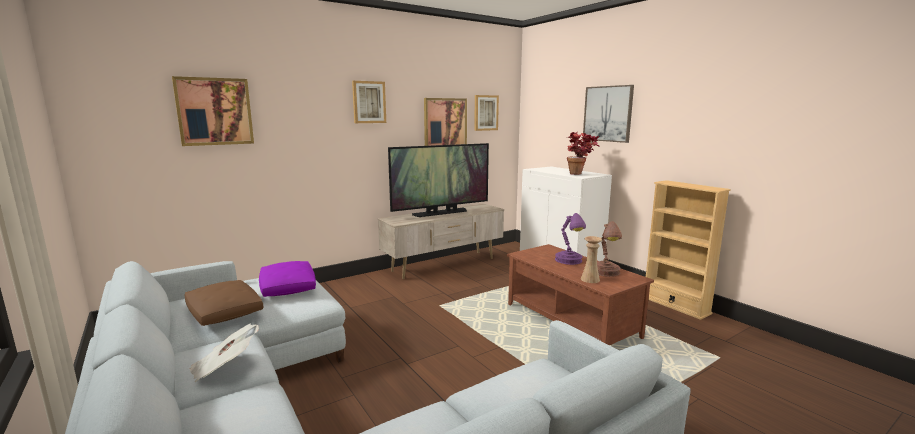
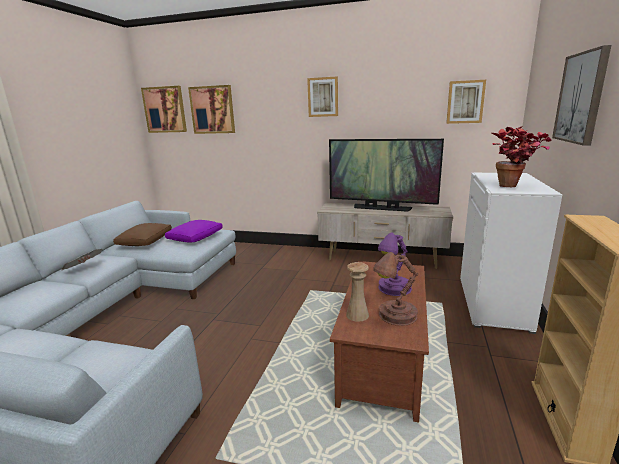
camera: 50 degrees right, 5 degrees up
picture [424,98,467,146] -> picture moved to [141,86,187,133]

